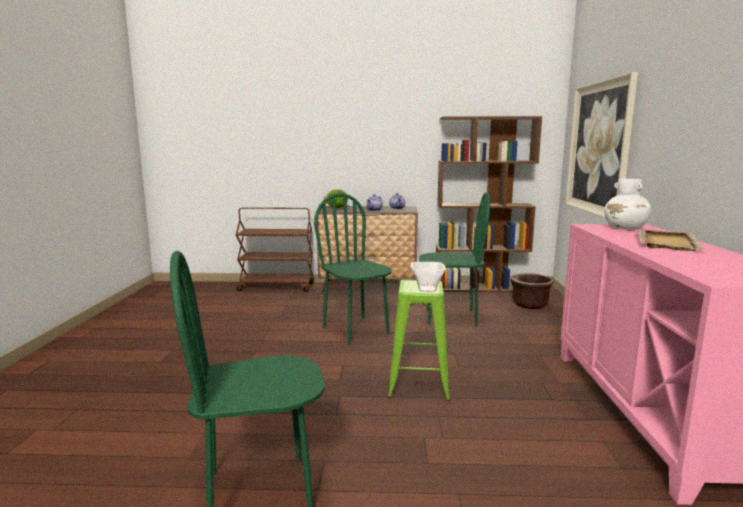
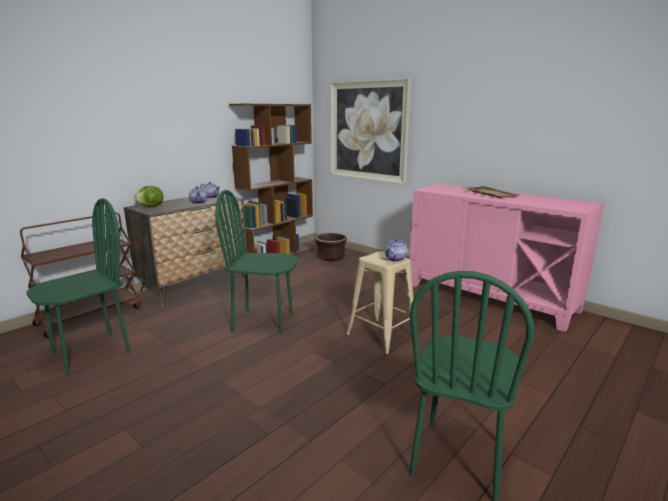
camera: 50 degrees left, 5 degrees up
green stool [387,280,450,401] -> beige stool [346,251,413,355]
bowl [411,262,446,292] -> teapot [385,238,407,262]
green chair [419,192,490,327] -> green chair moved to [26,198,130,374]
white vase [604,179,651,230] -> none

